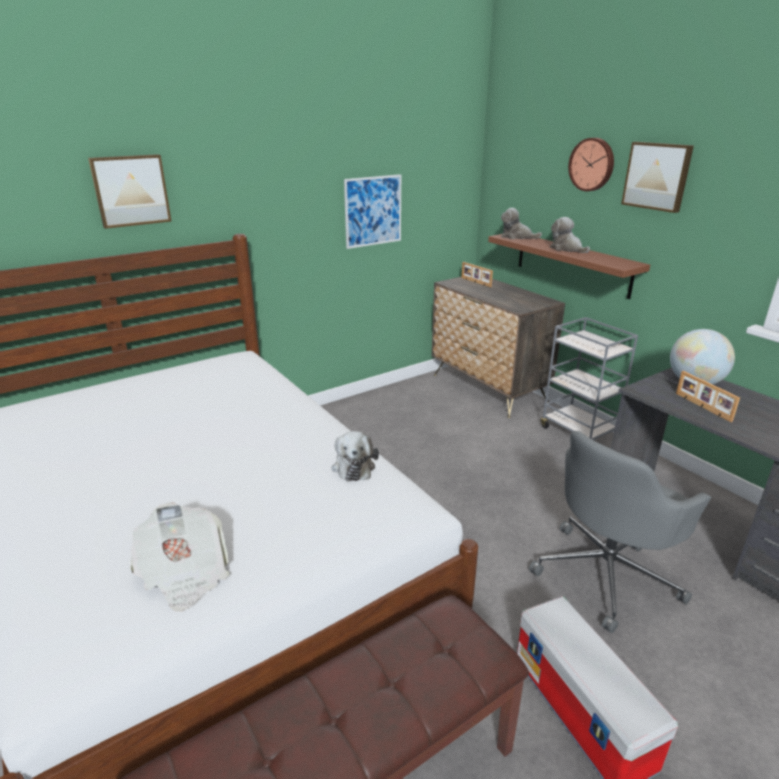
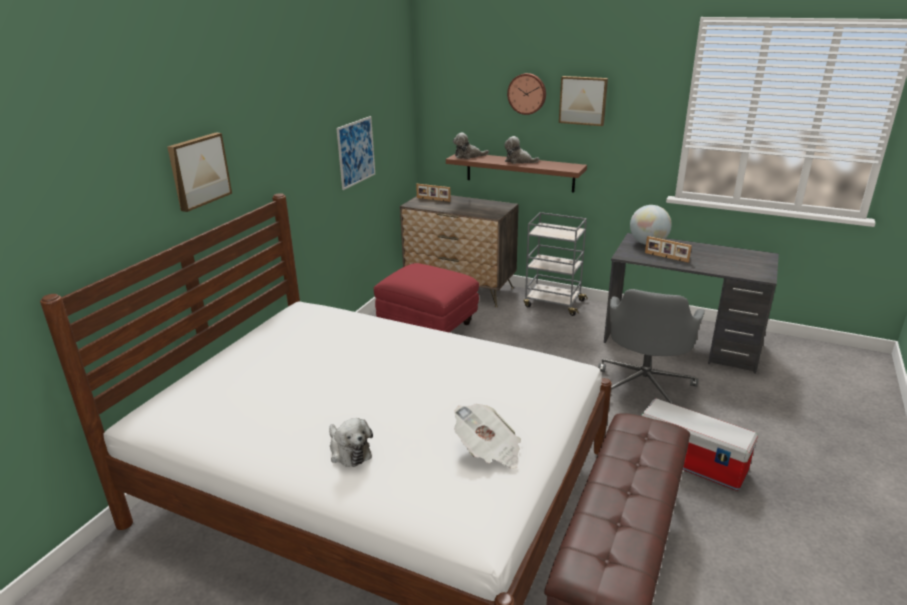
camera: 30 degrees left, 0 degrees up
plush toy [332,431,379,481] -> plush toy moved to [329,418,373,467]
none -> red ottoman [374,263,479,333]

